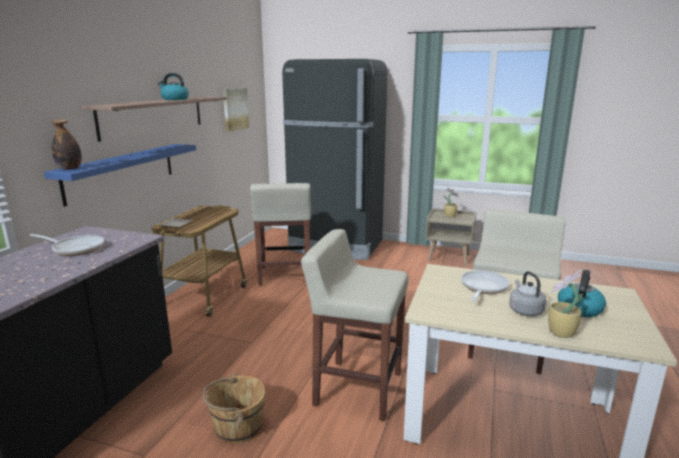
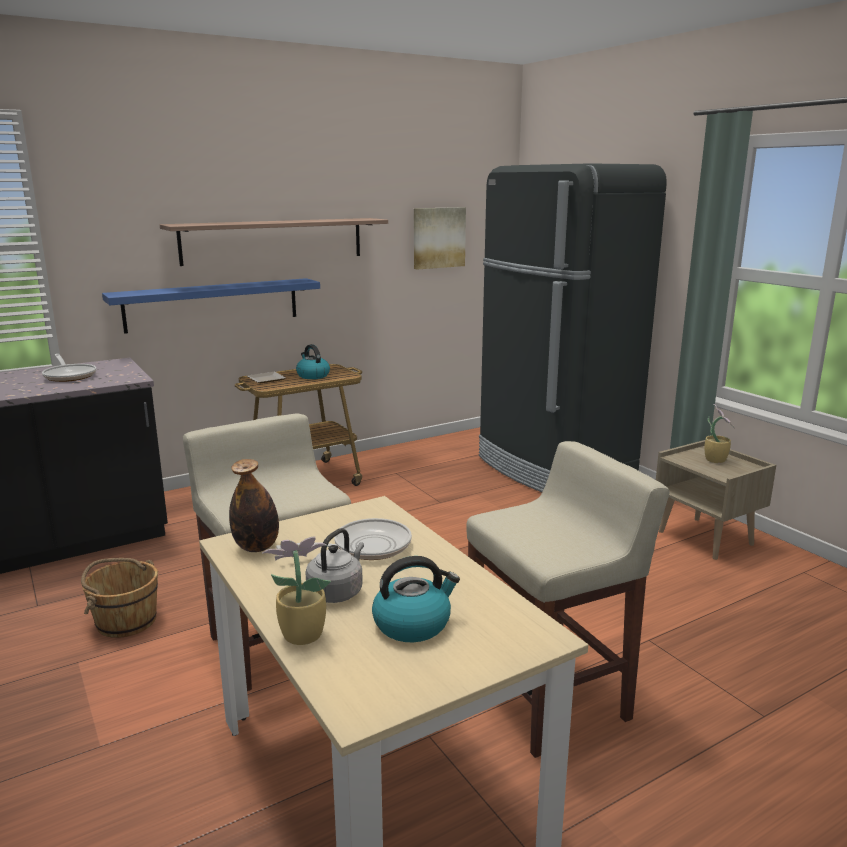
camera: 40 degrees right, 0 degrees up
bottle [52,119,82,170] -> bottle moved to [229,459,279,552]
kettle [158,73,189,100] -> kettle moved to [296,344,330,379]
beige stool [250,183,311,286] -> none

